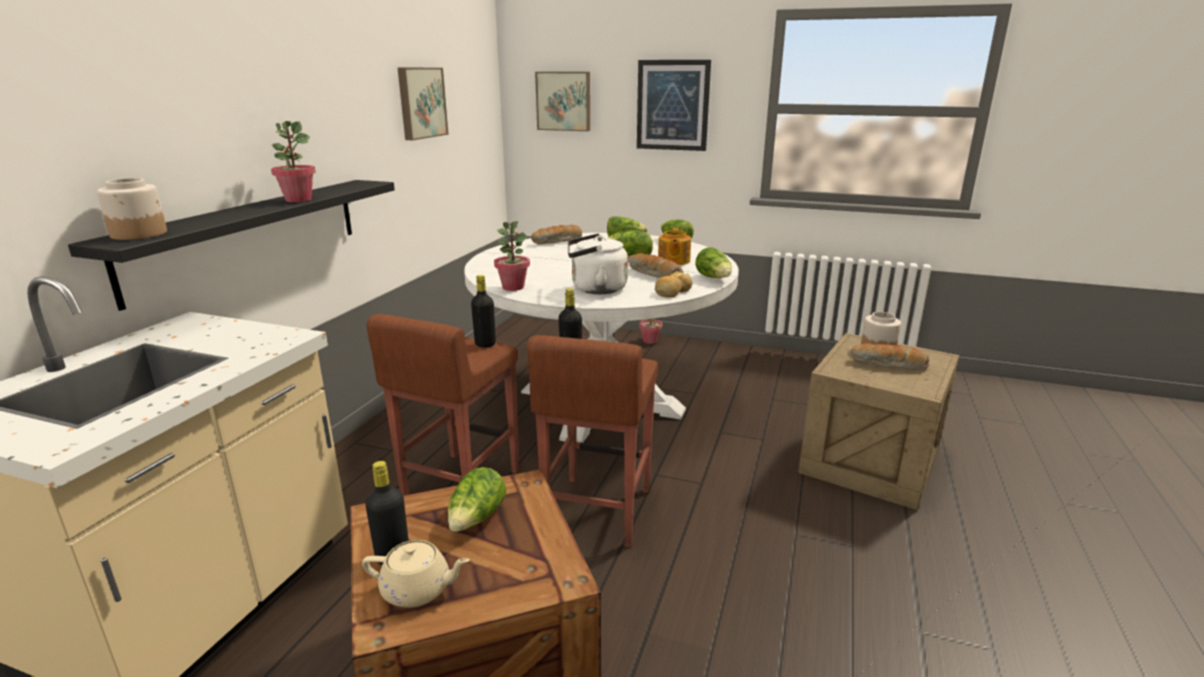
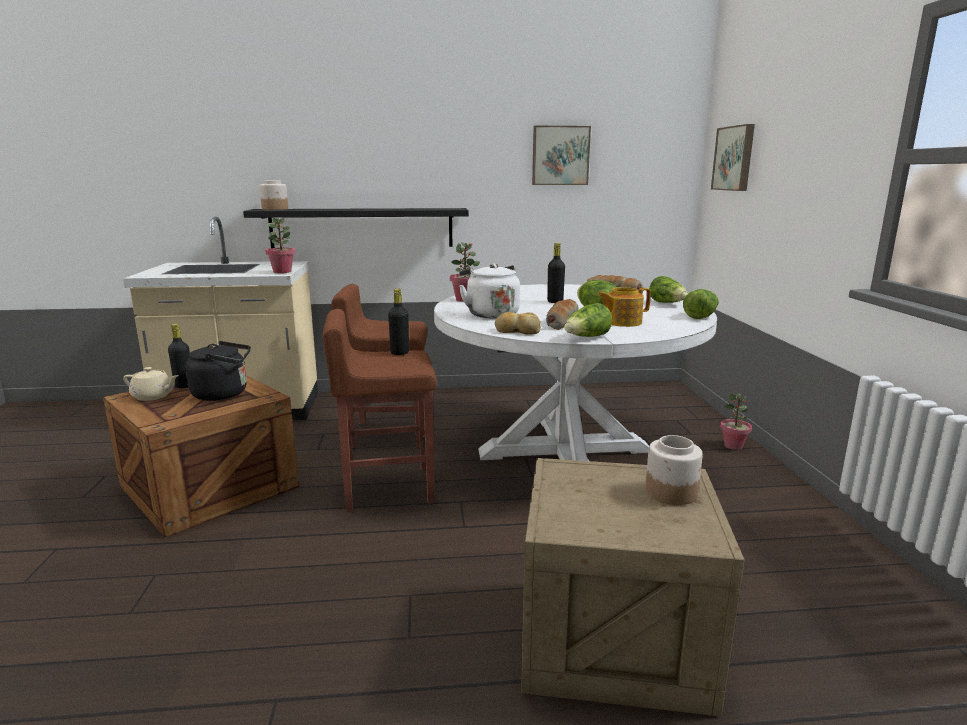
camera: 65 degrees right, 5 degrees down
potted plant [271,121,316,202] -> potted plant moved to [265,217,296,273]
beige teapot [362,540,470,608] -> beige teapot turned 60 degrees counterclockwise [123,367,179,401]
lettuce [448,467,506,532] -> black kettle [185,341,251,401]
black bottle [471,275,496,348] -> black bottle moved to [547,243,565,303]
picture [637,60,711,151] -> none
bread [851,343,930,370] -> none

